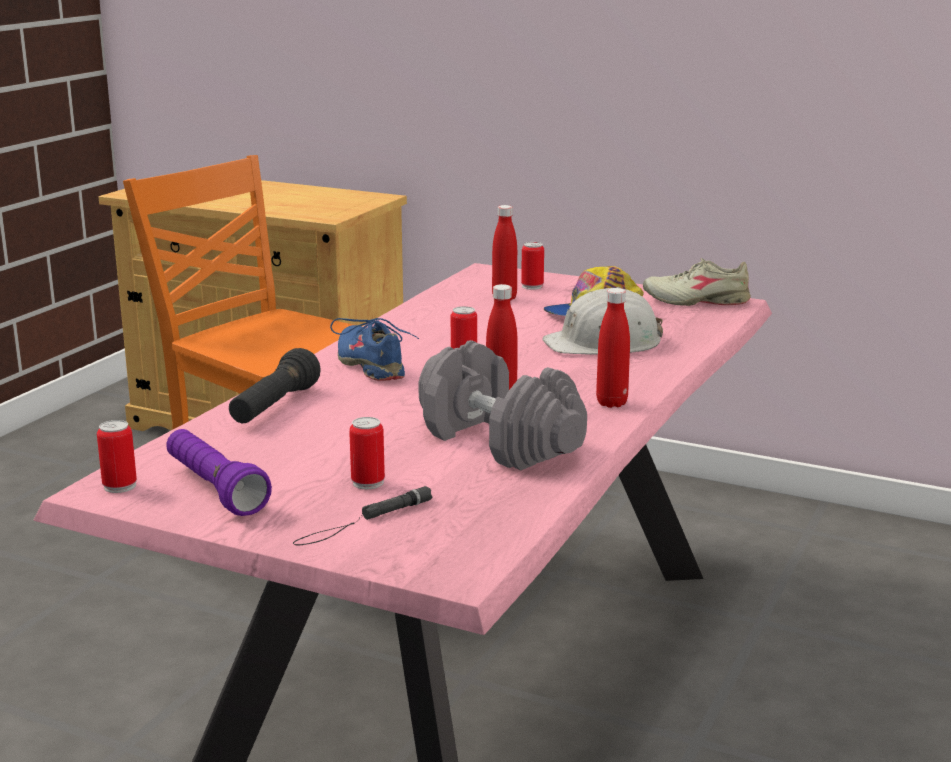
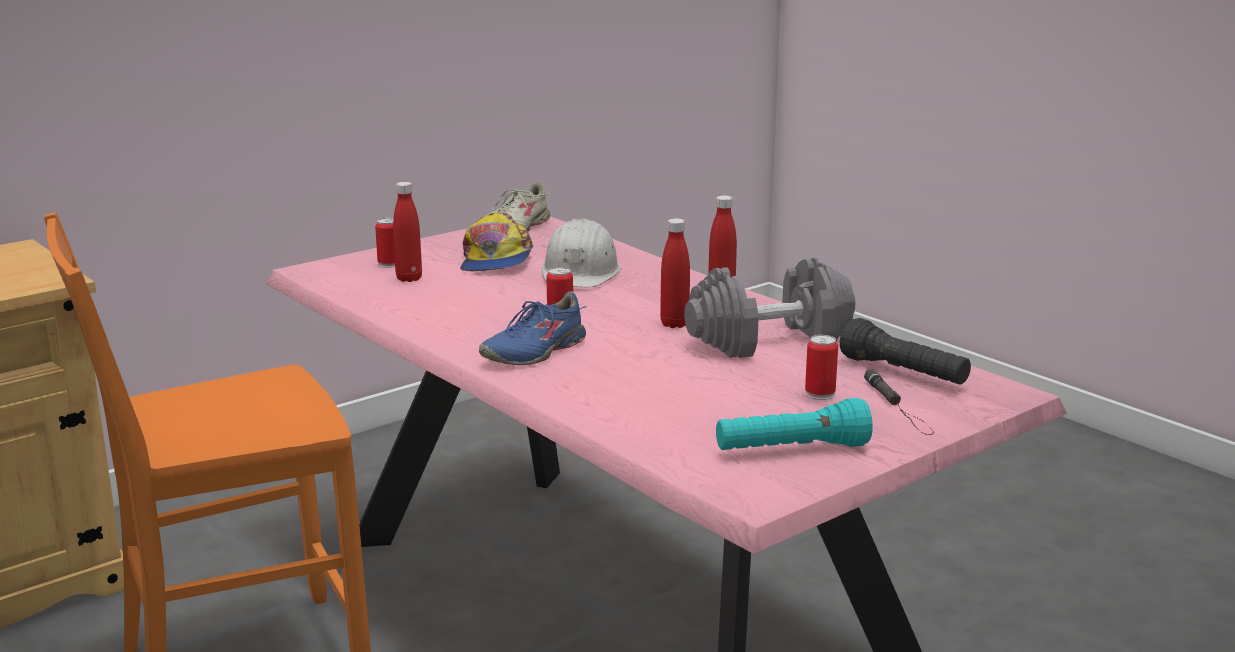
camera: 65 degrees left, 0 degrees up
can [97,420,137,493] -> none
purple flashlight [166,429,272,516] -> turquoise flashlight [716,398,873,450]
black flashlight [229,348,321,423] -> black flashlight moved to [840,318,971,385]
blue shoe [330,318,419,381] -> blue shoe turned 45 degrees counterclockwise [479,291,587,365]

